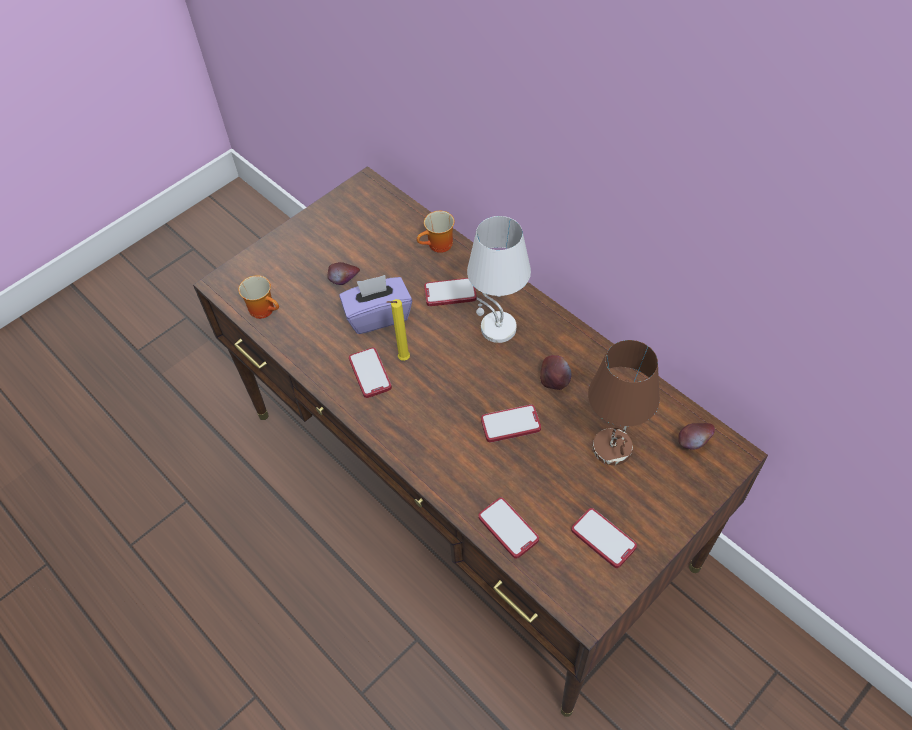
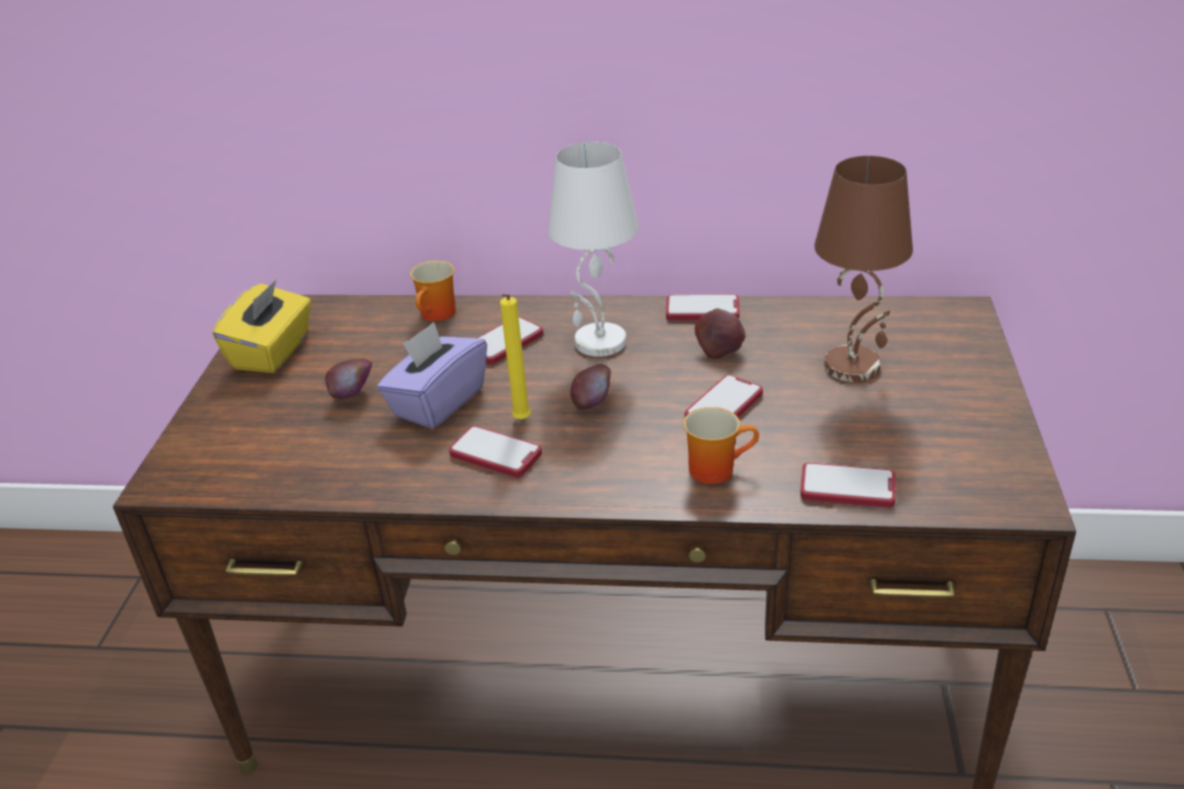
camera: 40 degrees left, 20 degrees down
mug [238,275,279,319] -> mug moved to [683,407,759,484]
phone [571,508,637,568] -> phone moved to [666,295,740,321]
apple [678,423,715,450] -> apple moved to [570,364,611,410]
none -> yellow tissue box [213,280,311,373]

